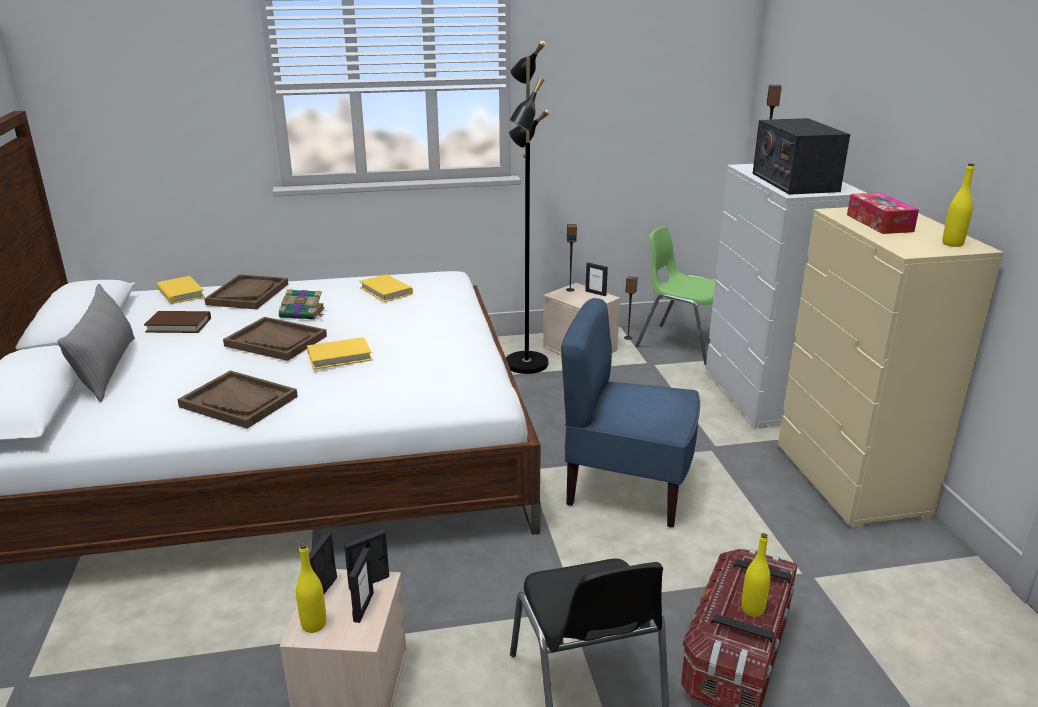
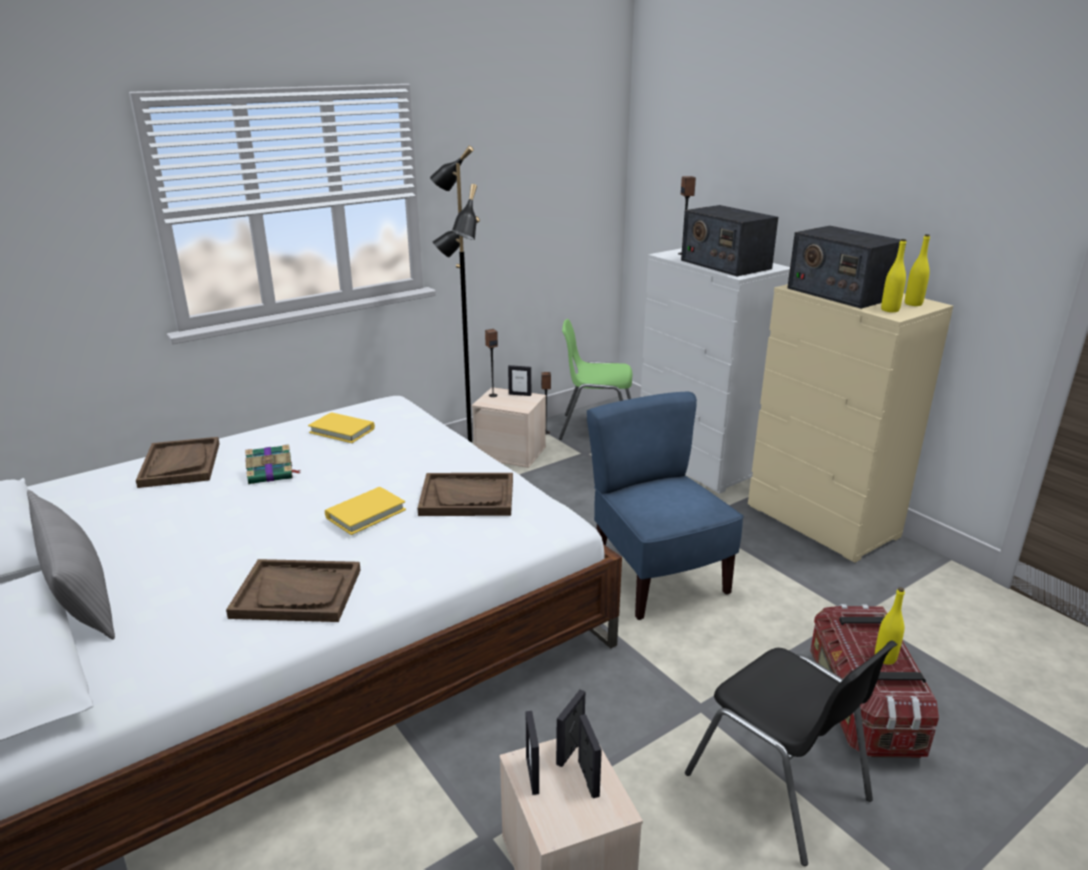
camera: 25 degrees left, 0 degrees up
brown book [144,311,211,333] -> none
yellow book [157,276,205,304] -> none
brown tray [223,317,327,361] -> brown tray moved to [418,473,513,516]
yellow bottle [296,543,326,633] -> yellow bottle moved to [881,239,906,312]
blue chair [561,298,700,528] -> blue chair turned 75 degrees clockwise [587,392,744,620]
tissue box [847,192,919,234] -> radio [787,226,907,309]

